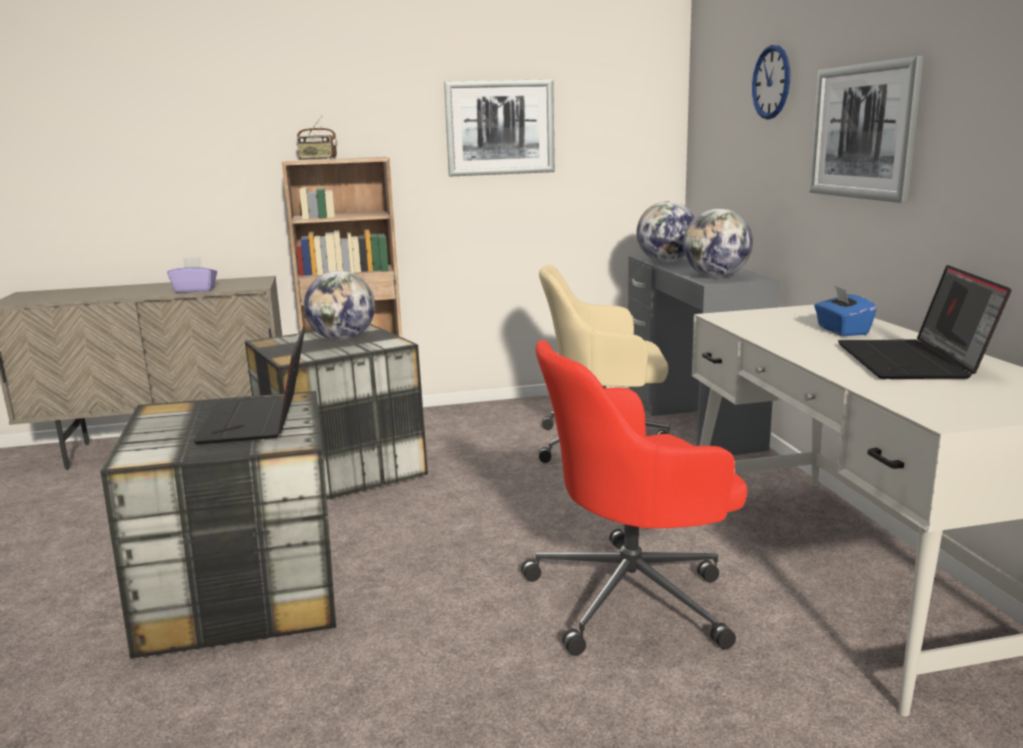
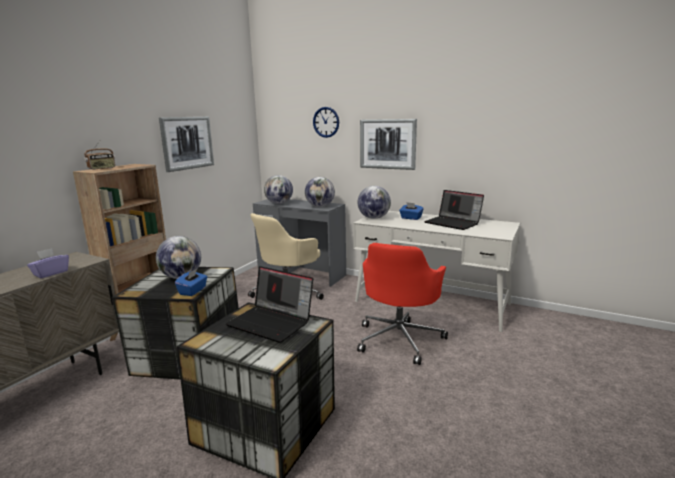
camera: 50 degrees left, 0 degrees up
none -> blue tissue box [175,268,207,296]
none -> globe [358,186,391,219]

